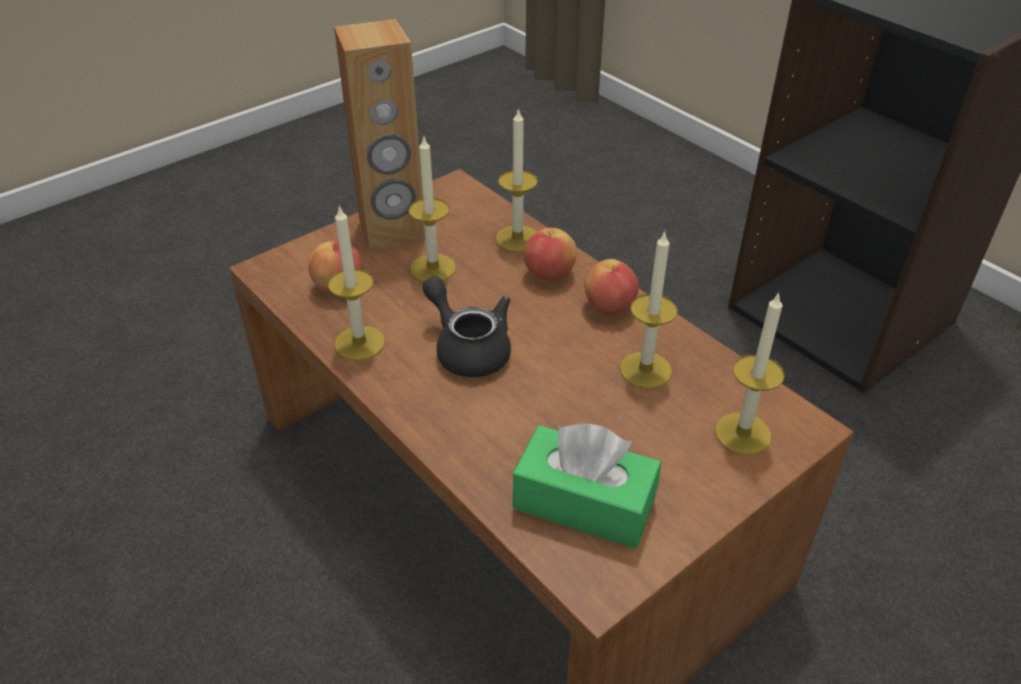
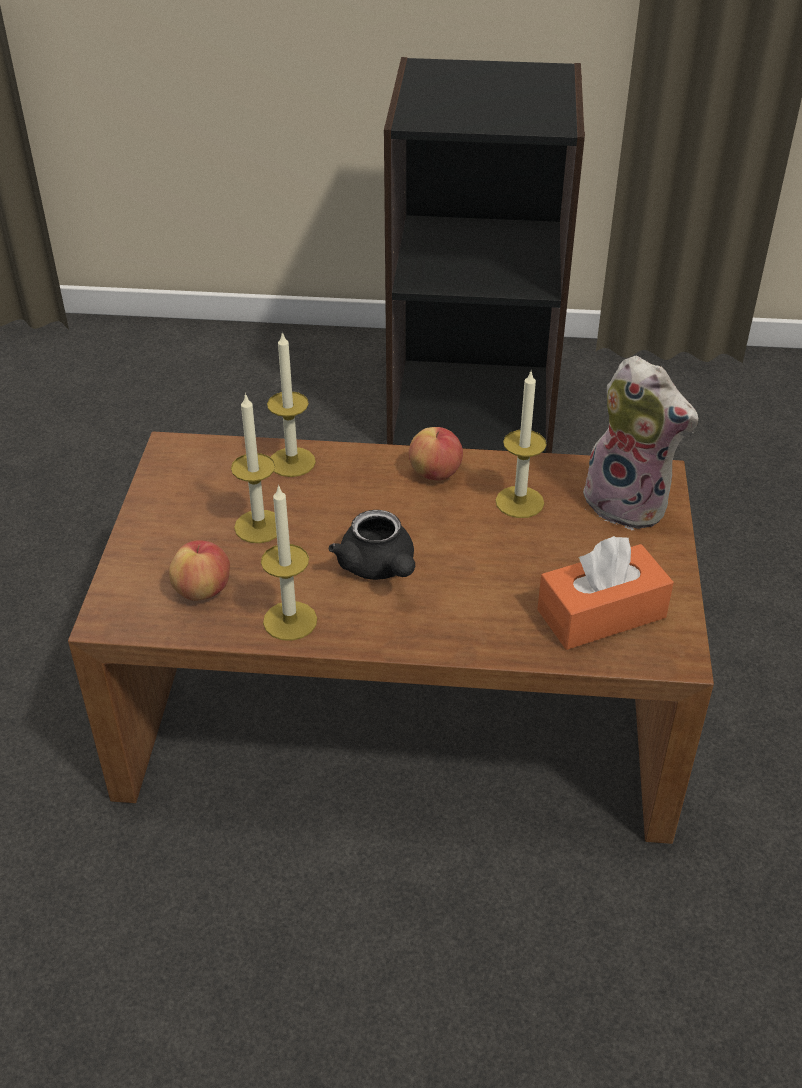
camera: 45 degrees left, 0 degrees up
brown speaker [334,19,425,250] -> none
black teapot [422,276,511,377] -> black teapot turned 120 degrees counterclockwise [329,510,415,580]
green tissue box [513,423,661,549] -> orange tissue box [537,536,674,650]
apple [523,228,577,280] -> none
candle [715,292,785,455] -> plush toy [580,356,698,530]

